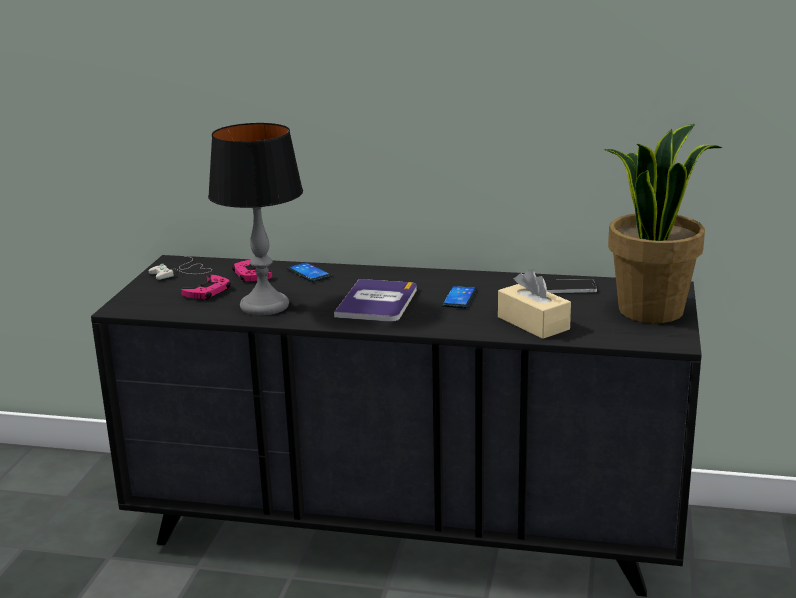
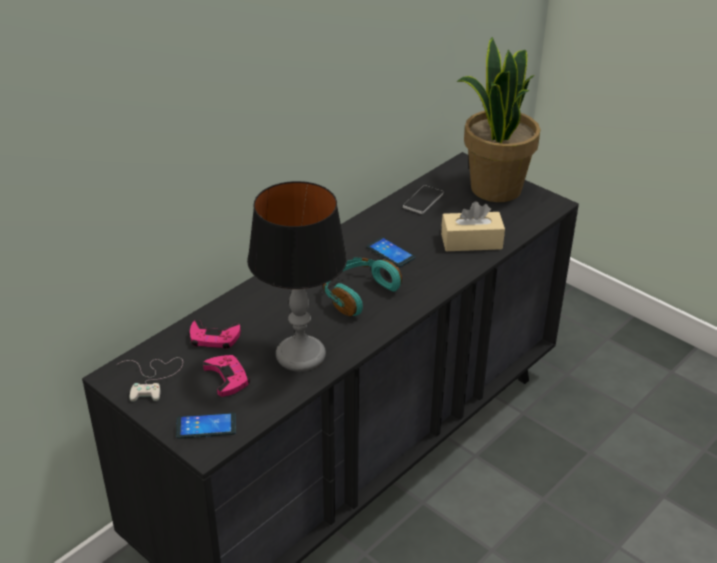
camera: 60 degrees left, 15 degrees up
phone [286,262,332,282] -> phone moved to [176,413,236,439]
book [334,279,417,322] -> turquoise headphones [323,257,402,316]

